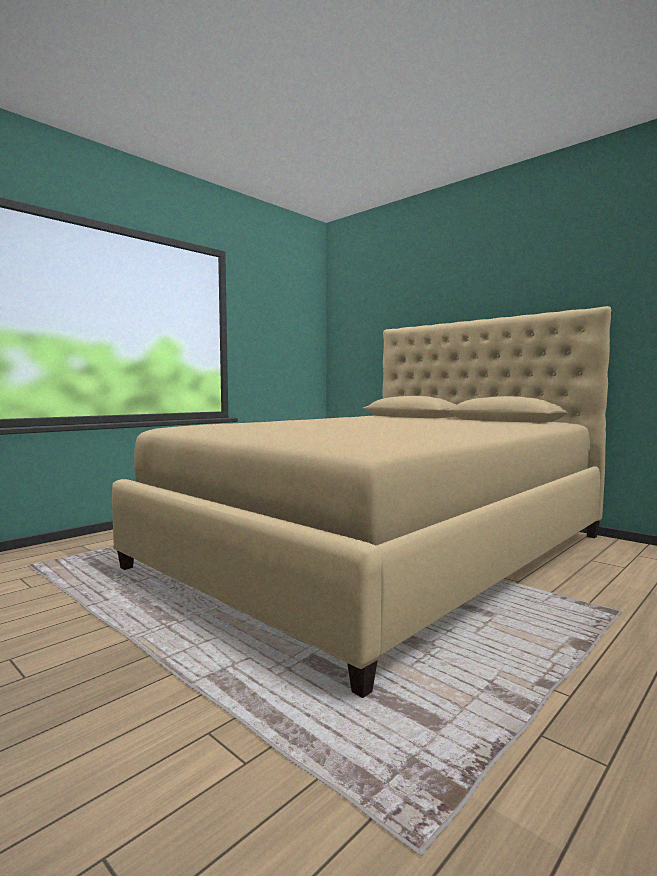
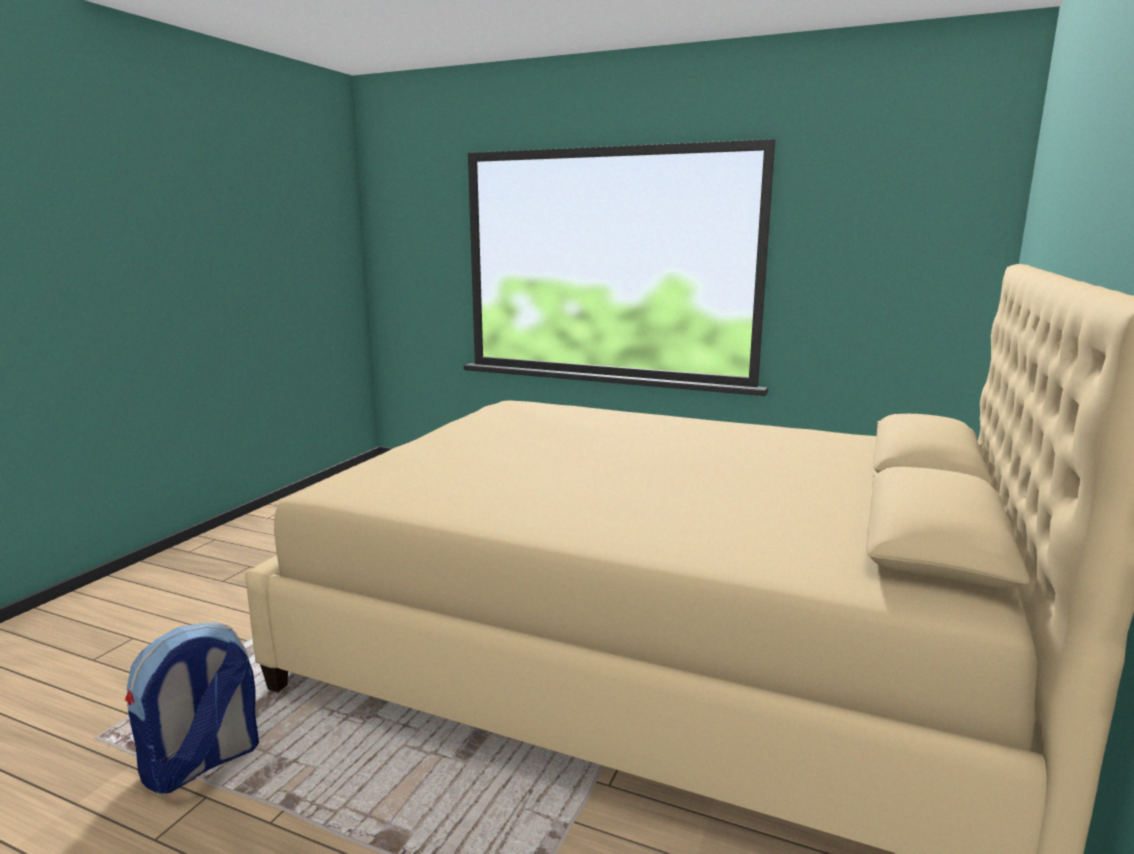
camera: 70 degrees right, 10 degrees up
none -> backpack [125,623,259,794]

